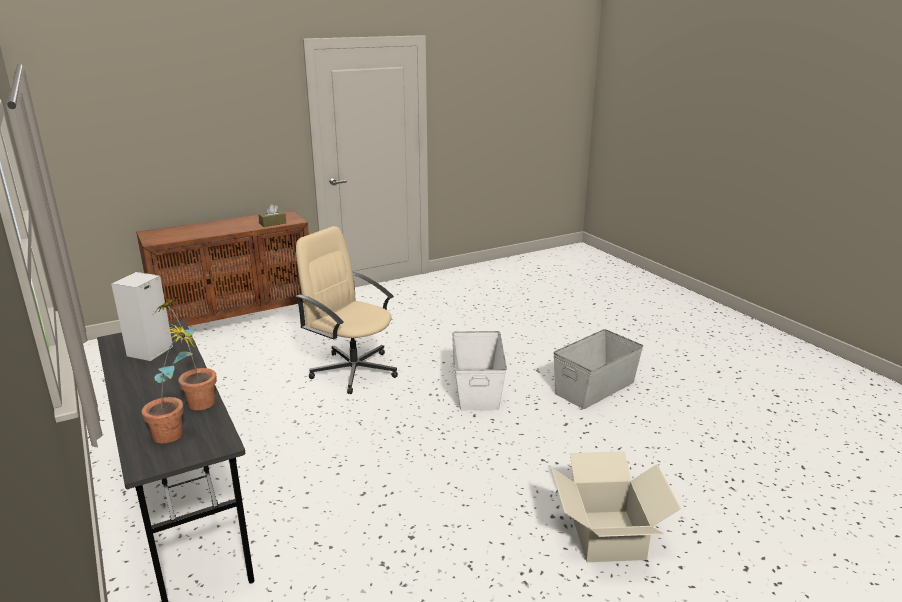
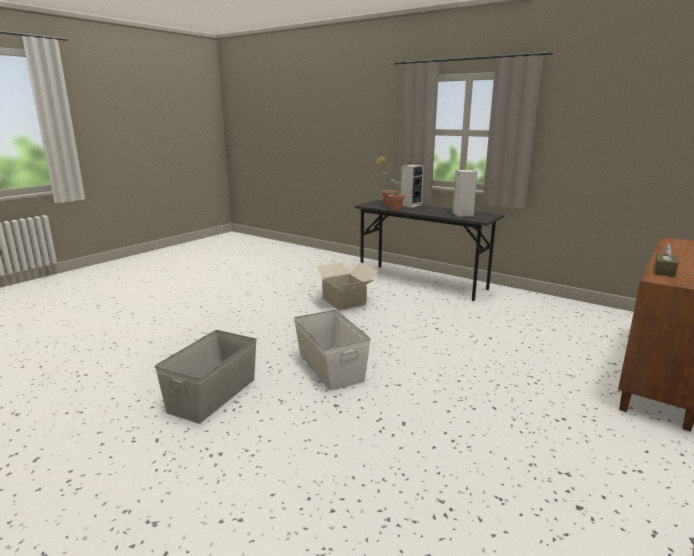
camera: 155 degrees right, 5 degrees down
beige office chair [295,226,398,394] -> none
cardboard box [552,451,681,562] -> cardboard box moved to [310,262,379,310]
none -> speaker [401,165,424,208]

